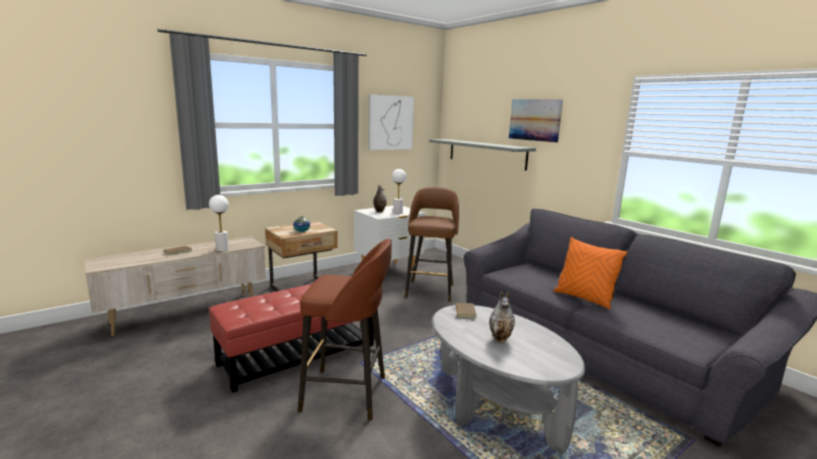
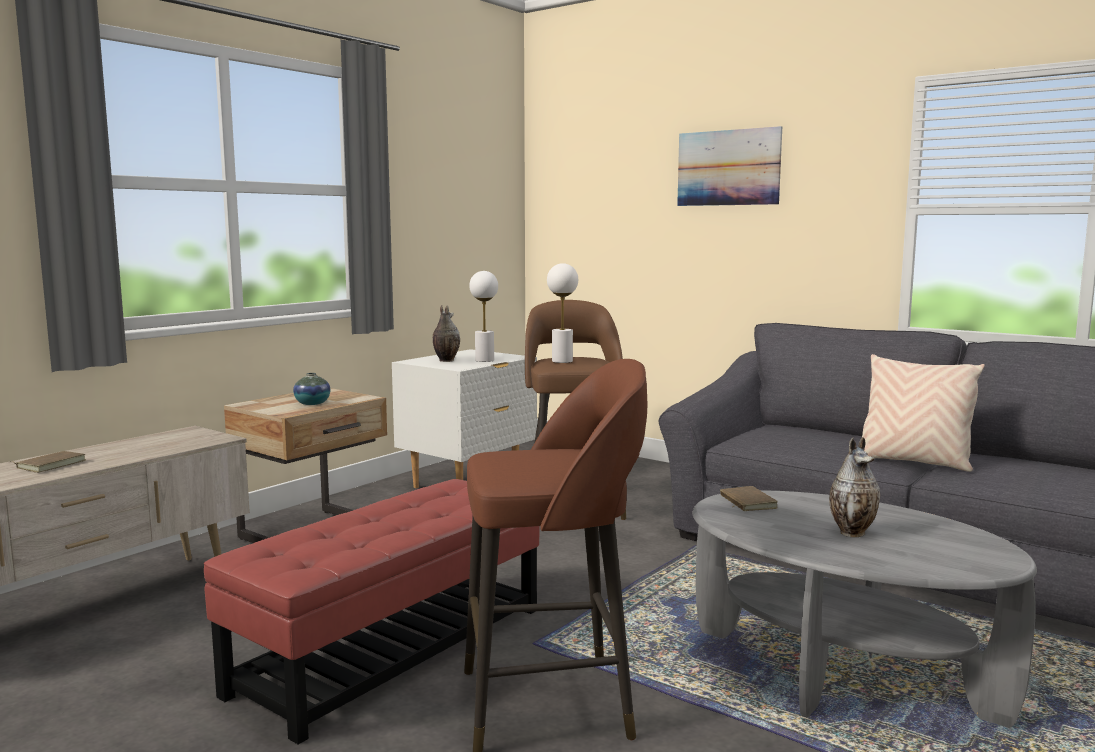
camera: 15 degrees left, 5 degrees down
white table lamp [209,195,229,251] -> white table lamp moved to [547,263,578,363]
picture [368,94,414,150] -> none
grey shelf [429,139,536,171] -> none
orange pillow [554,237,628,309] -> beige pillow [862,354,985,472]

